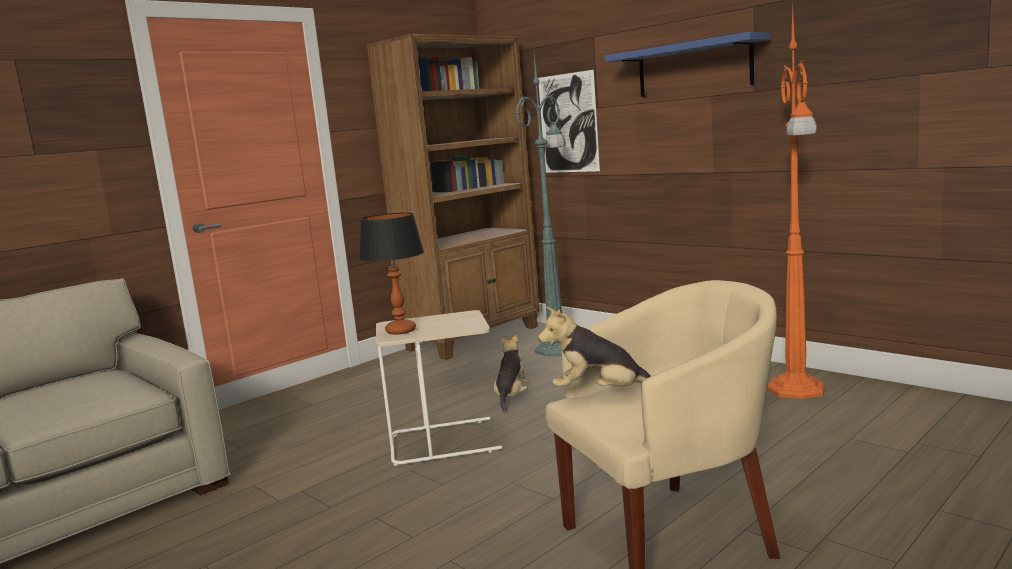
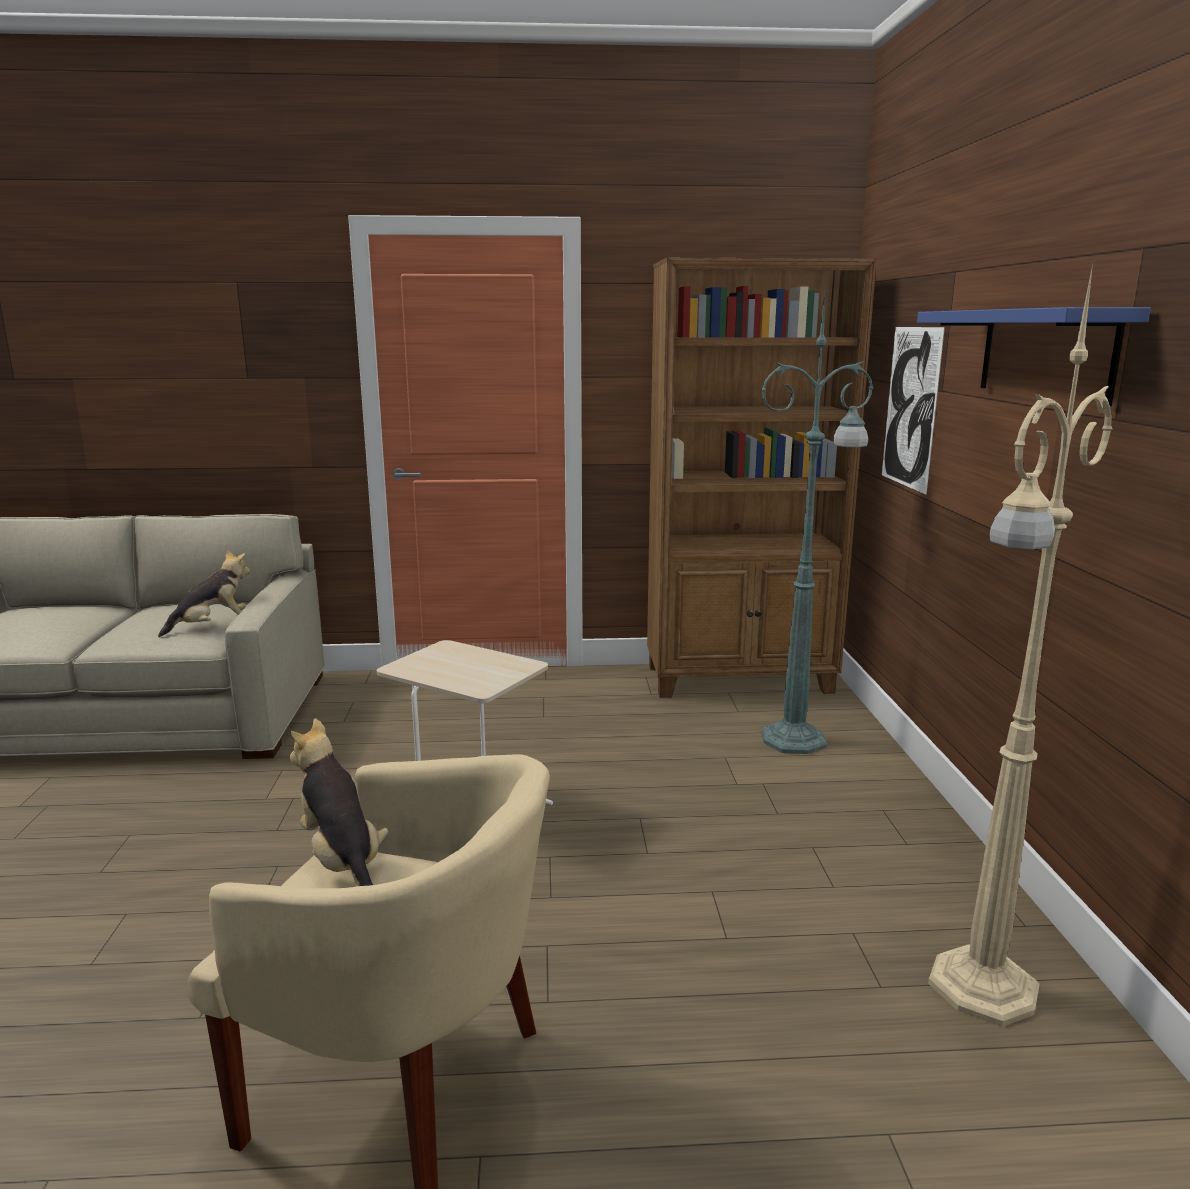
camera: 40 degrees right, 5 degrees up
table lamp [359,212,424,335] -> none
plush toy [494,335,529,413] -> plush toy moved to [158,550,250,637]
orange floor lamp [768,6,825,399] -> beige floor lamp [928,264,1112,1027]

